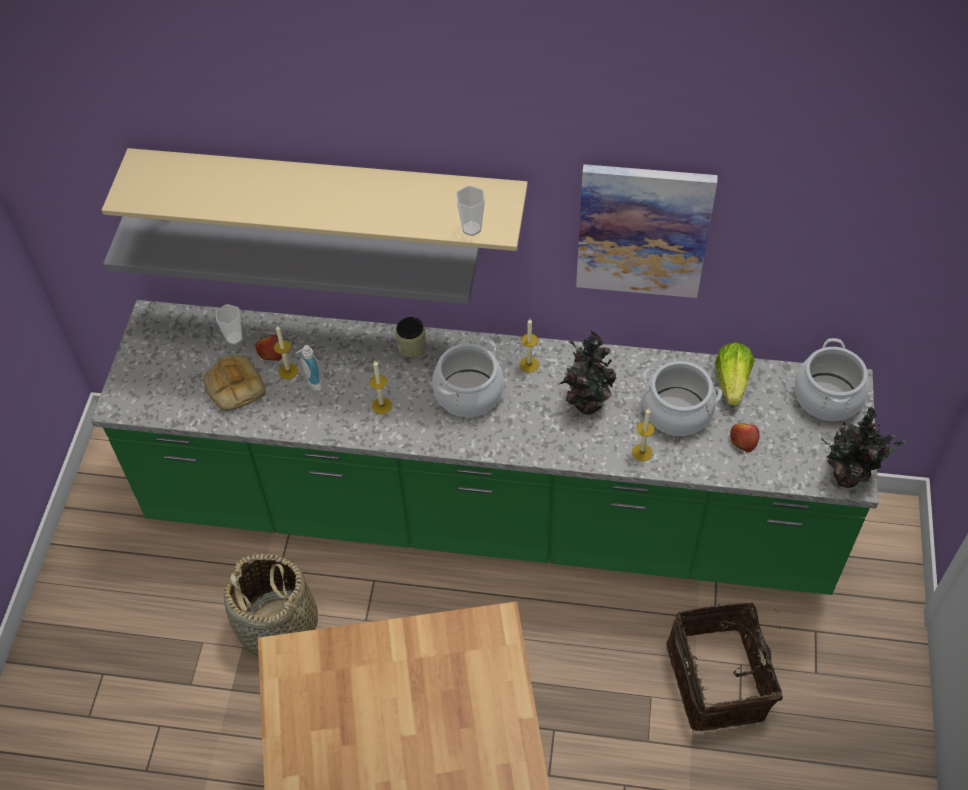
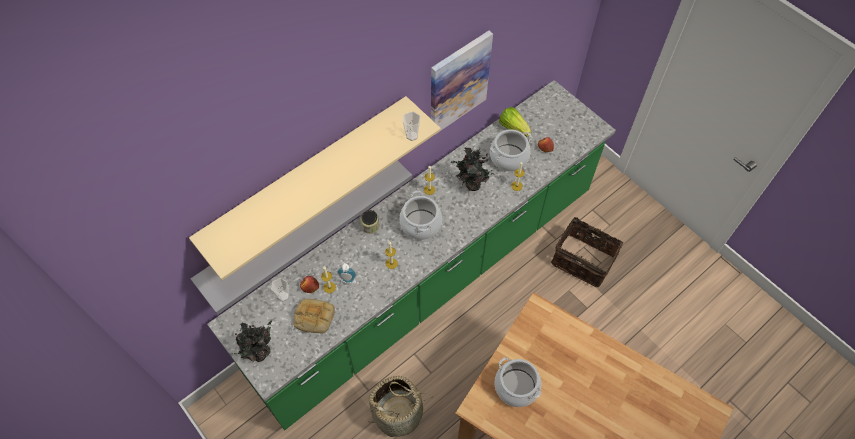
camera: 50 degrees left, 5 degrees up
cooking pot [794,338,869,421] -> cooking pot moved to [494,357,542,407]
potted plant [821,407,906,488] -> potted plant moved to [234,320,272,362]

